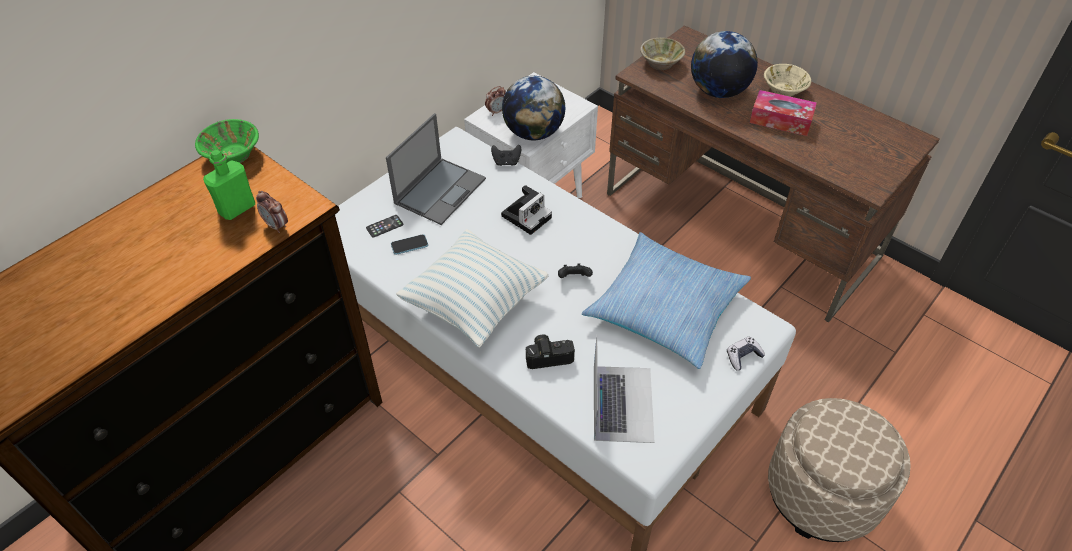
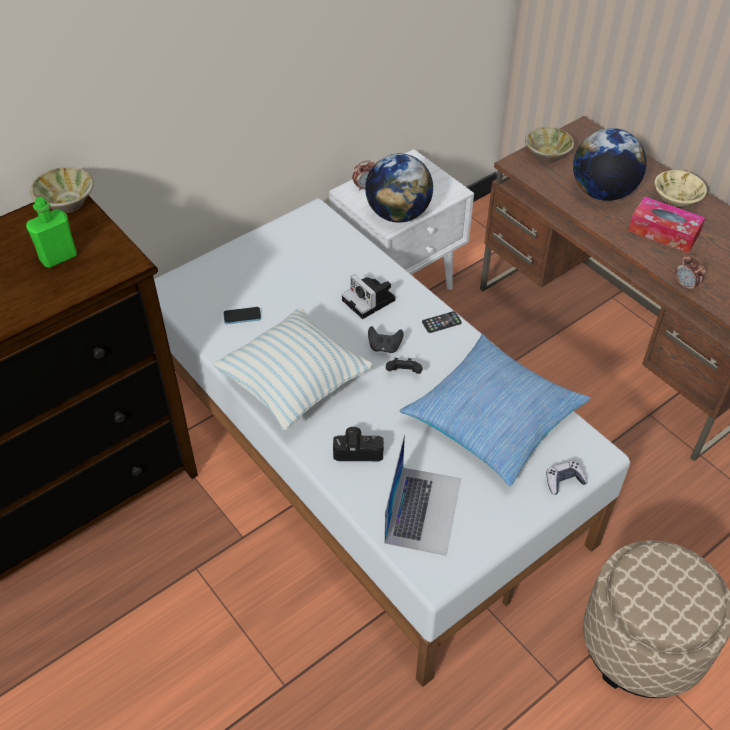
camera: 10 degrees right, 0 degrees up
green bowl [195,119,259,163] -> beige bowl [30,167,94,213]
alarm clock [256,191,288,233] -> alarm clock moved to [675,255,706,292]
phone [366,215,403,238] -> phone moved to [422,311,462,333]
laptop [386,113,486,225] -> none
black game controller [491,145,521,166] -> black game controller moved to [368,326,404,353]
camera [501,185,552,235] -> camera turned 90 degrees clockwise [342,274,395,319]

